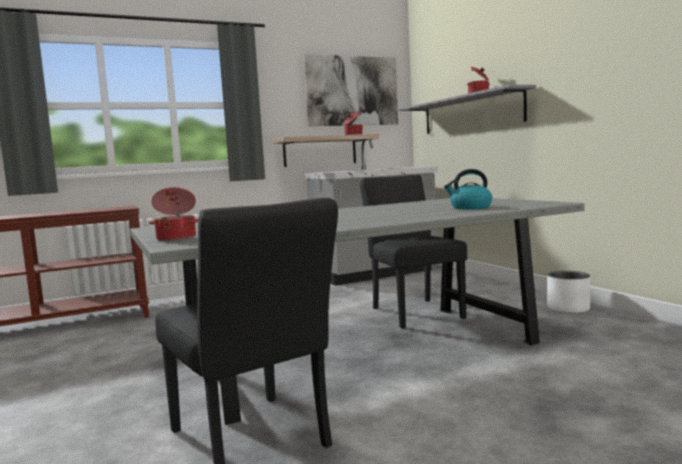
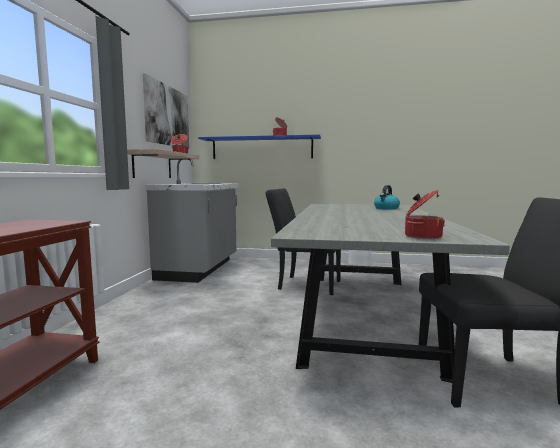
camera: 55 degrees left, 0 degrees up
grey shelf [399,84,536,134] -> blue shelf [198,134,321,159]

